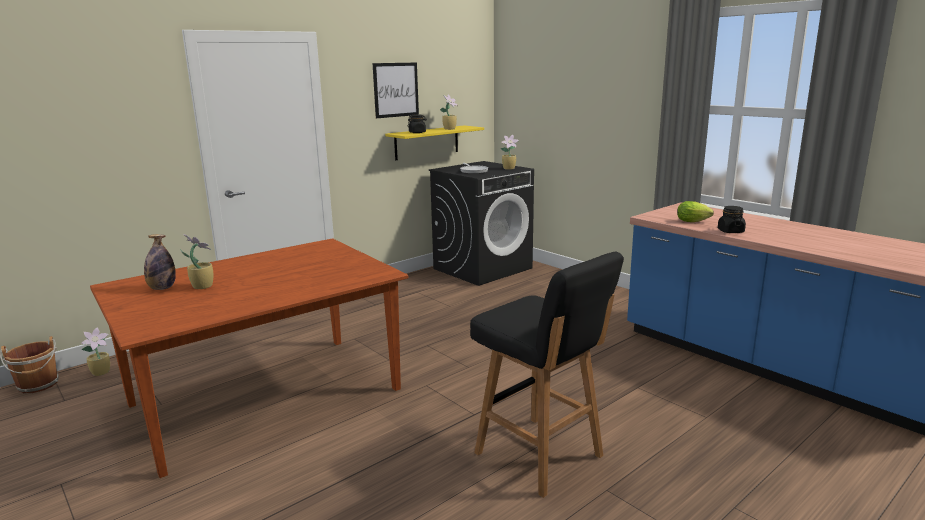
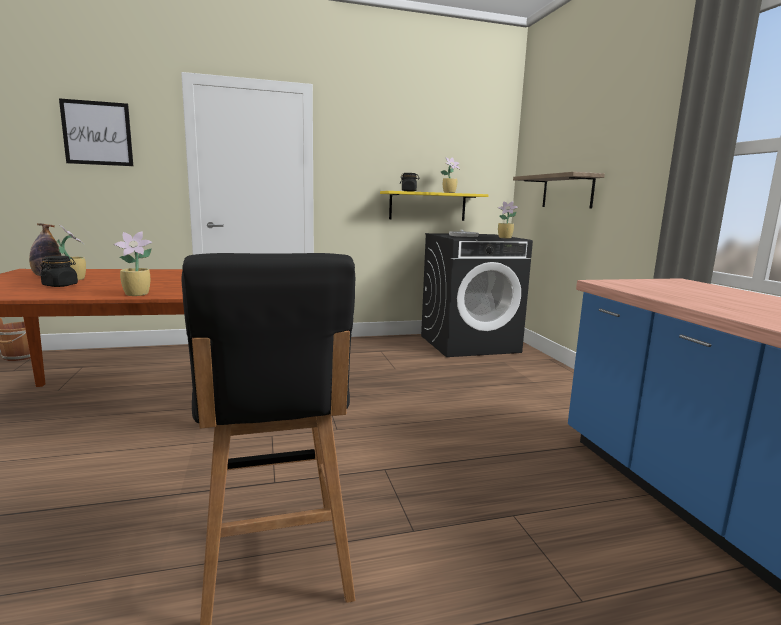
camera: 25 degrees right, 5 degrees down
potted plant [81,327,110,376] -> potted plant moved to [113,231,153,296]
picture [372,62,419,118] -> picture moved to [59,98,133,166]
lettuce [677,201,714,222] -> none
black jar [718,206,746,233] -> black jar moved to [40,256,78,287]
none -> shelf [513,172,605,209]

